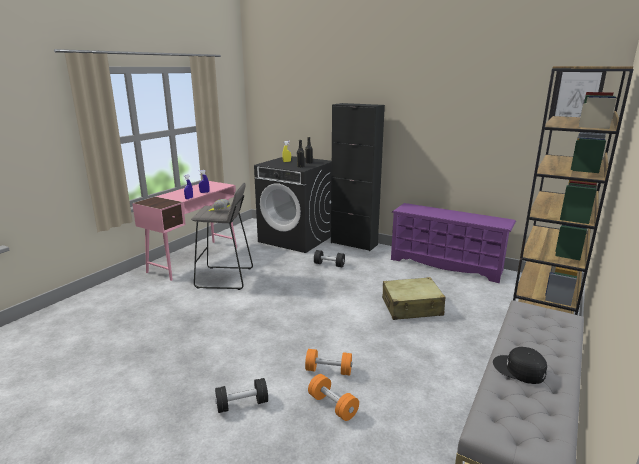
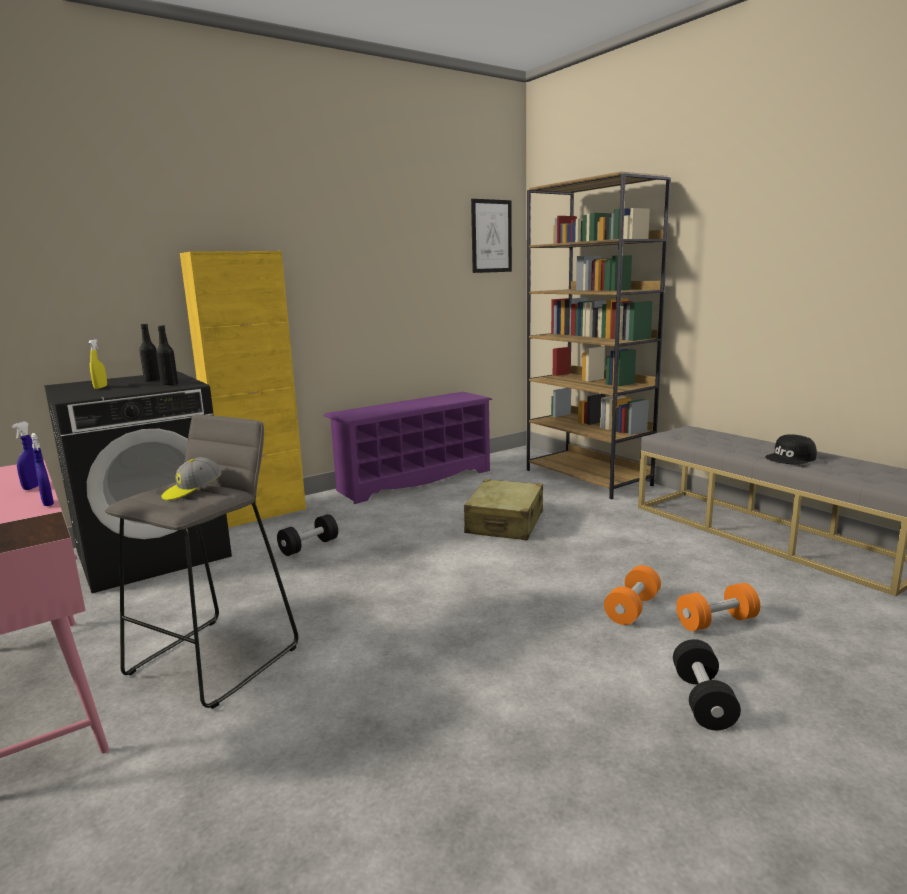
camera: 65 degrees left, 5 degrees down
black cabinet [331,103,385,251] -> yellow cabinet [180,251,306,528]

